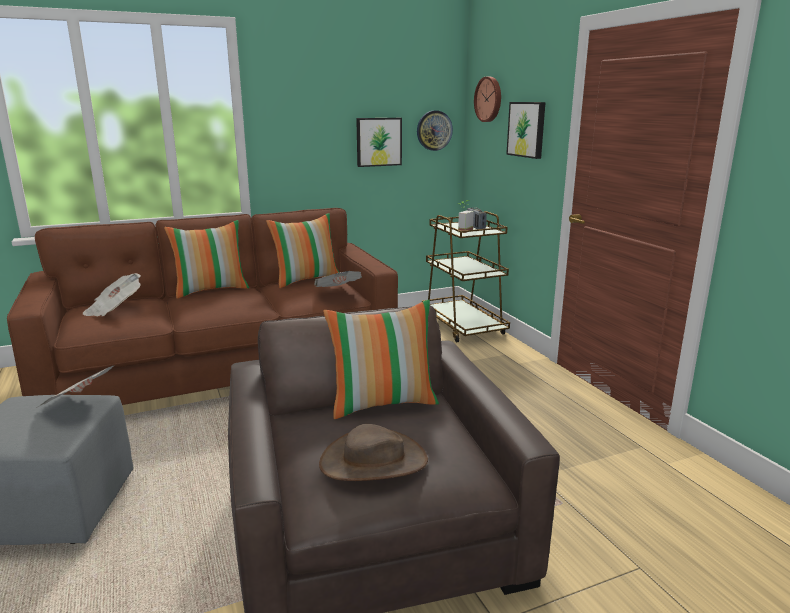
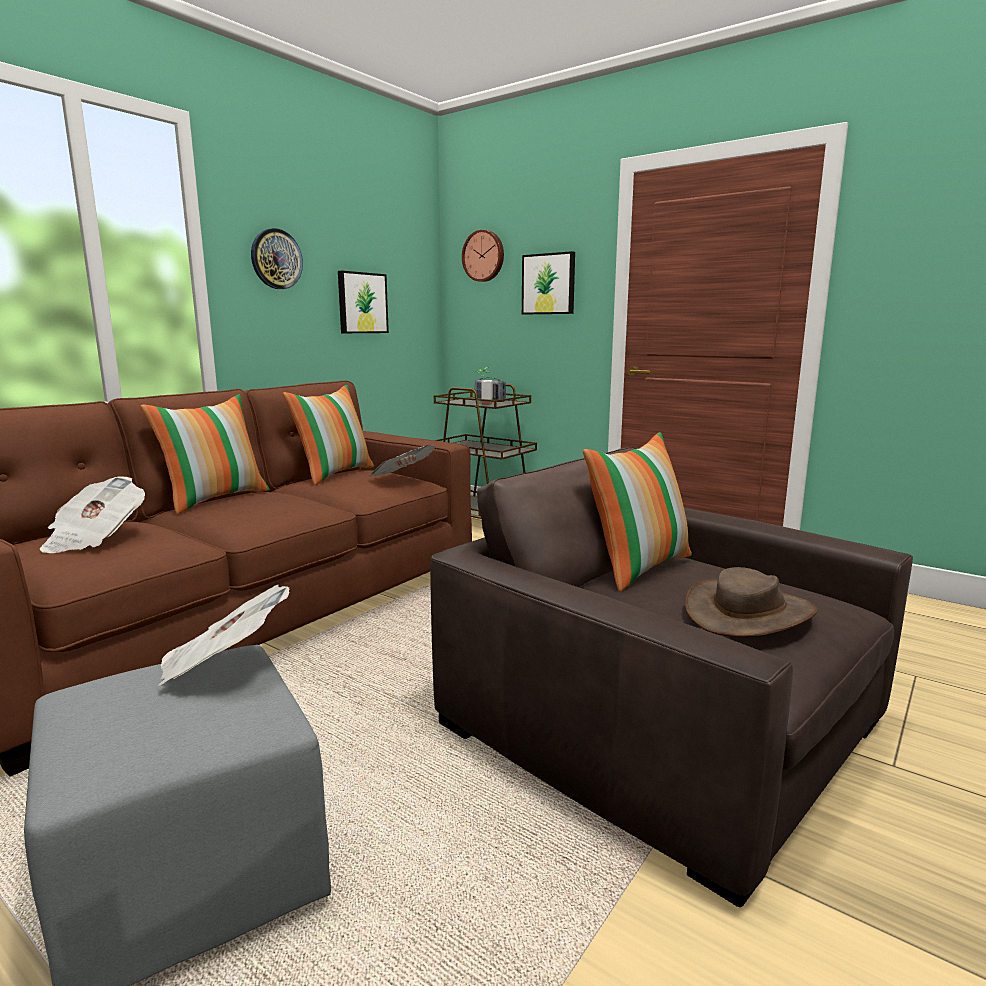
camera: 30 degrees left, 5 degrees down
wall clock [417,110,453,151] -> wall clock moved to [251,228,303,289]

